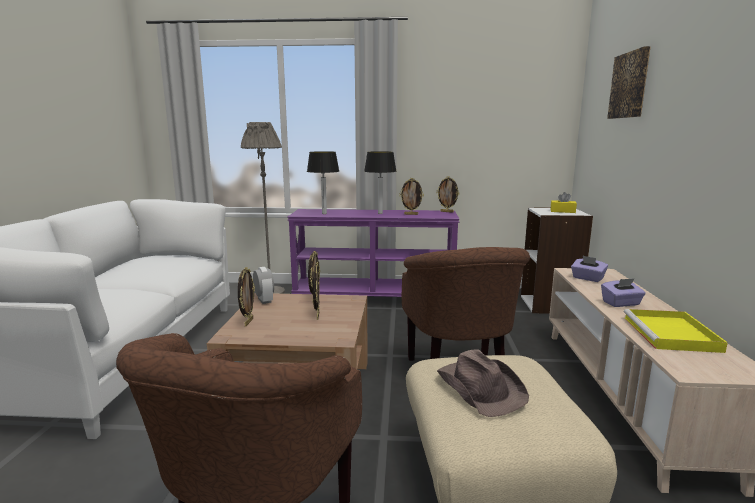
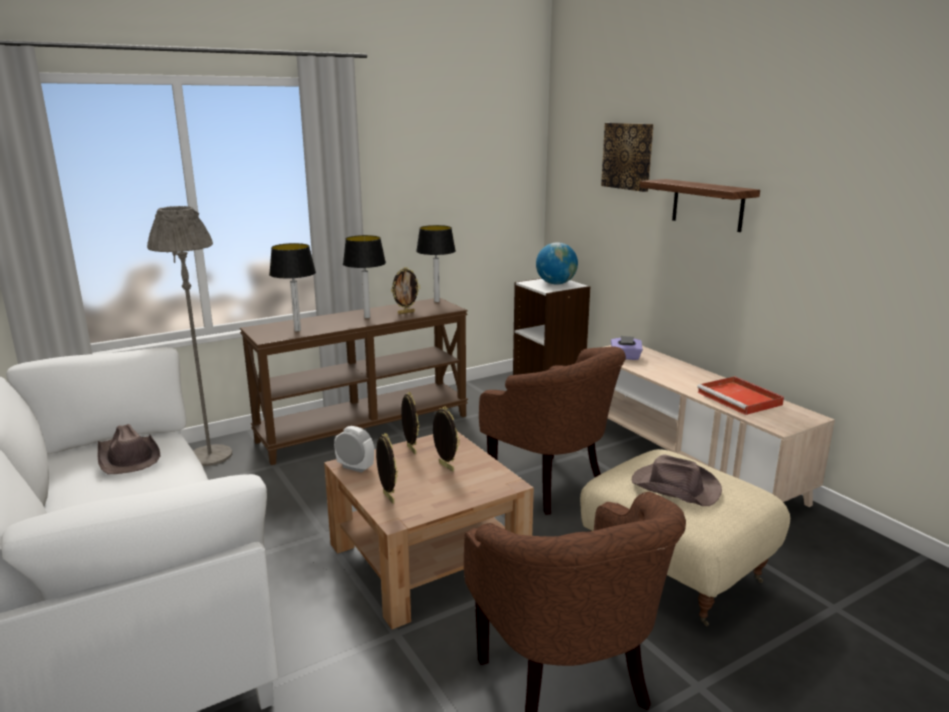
camera: 35 degrees left, 5 degrees up
purple console table [287,209,459,297] -> brown console table [240,298,468,465]
picture frame [436,176,459,213] -> table lamp [416,225,456,302]
yellow tissue box [550,192,577,213] -> globe [536,242,578,285]
purple tissue box [601,278,646,307] -> none
yellow tray [624,309,728,353] -> red tray [697,376,784,415]
none -> brown hat [98,424,160,474]
none -> shelf [640,179,760,232]

